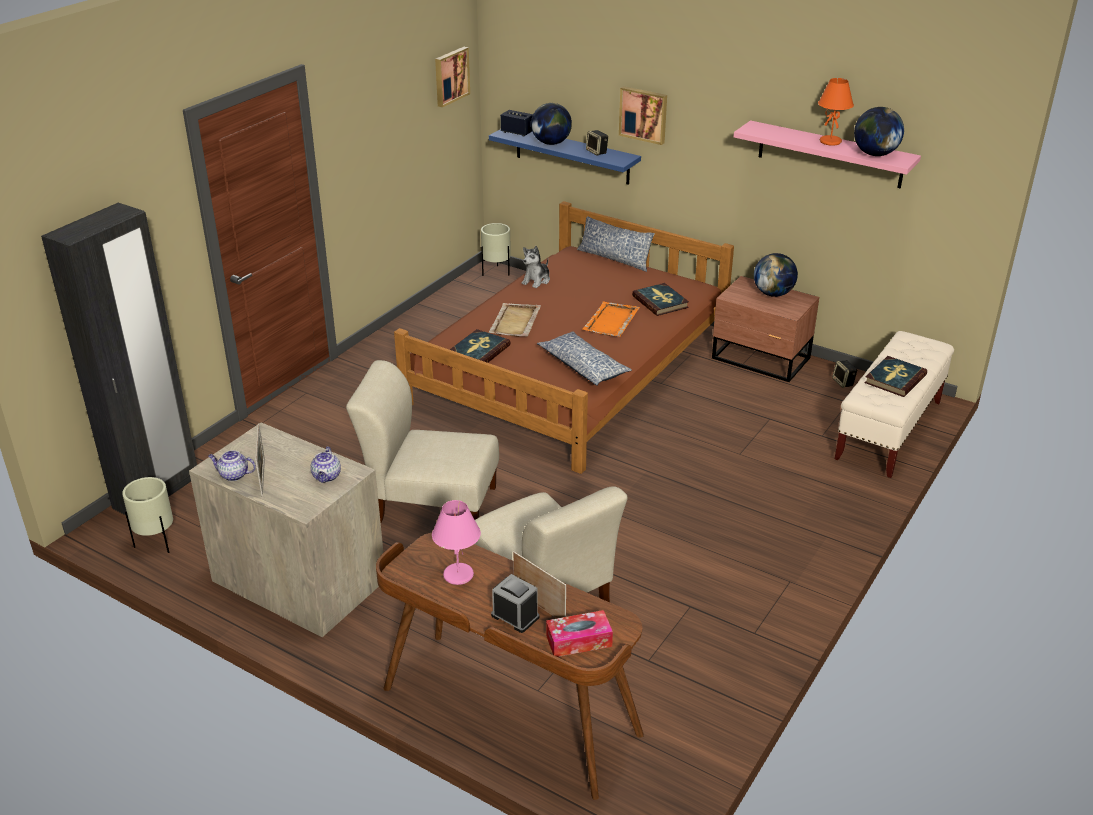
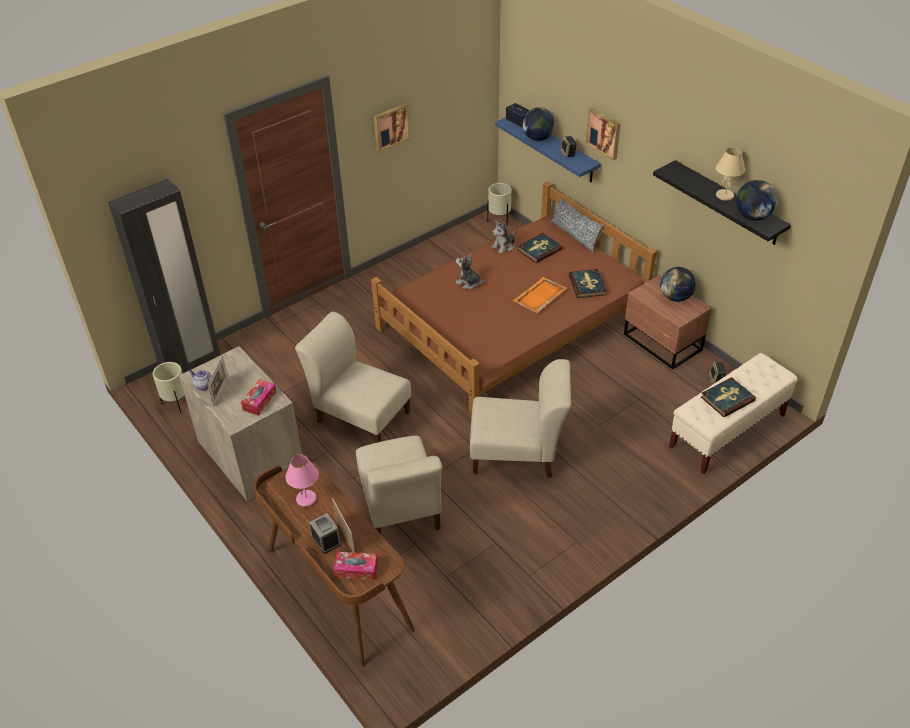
camera: 20 degrees right, 10 degrees up
teapot [310,446,341,483] -> tissue box [241,379,277,416]
picture [435,47,470,107] -> picture moved to [374,103,410,152]
book [450,329,511,363] -> book moved to [518,233,562,263]
beige tray [488,303,541,337] -> plush toy [455,254,484,289]
pillow [537,331,632,386] -> none
pink shelf [734,120,921,188] -> black shelf [653,160,791,245]
orange table lamp [818,78,854,146] -> beige table lamp [716,147,745,201]
none -> beige chair [470,359,571,478]

